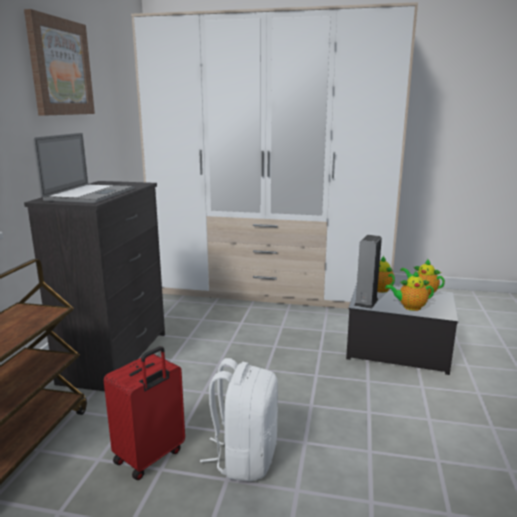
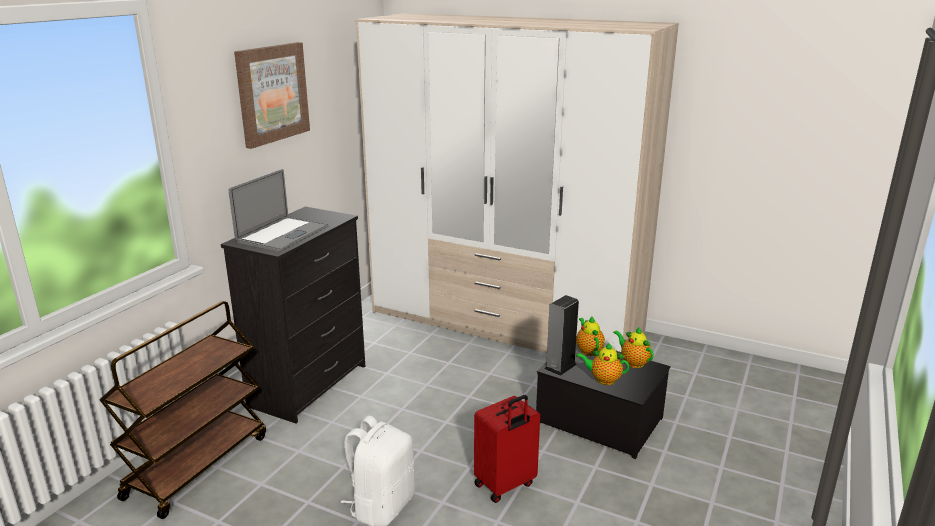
camera: 15 degrees right, 5 degrees up
red suitcase [104,346,185,480] -> red suitcase moved to [474,395,540,503]

